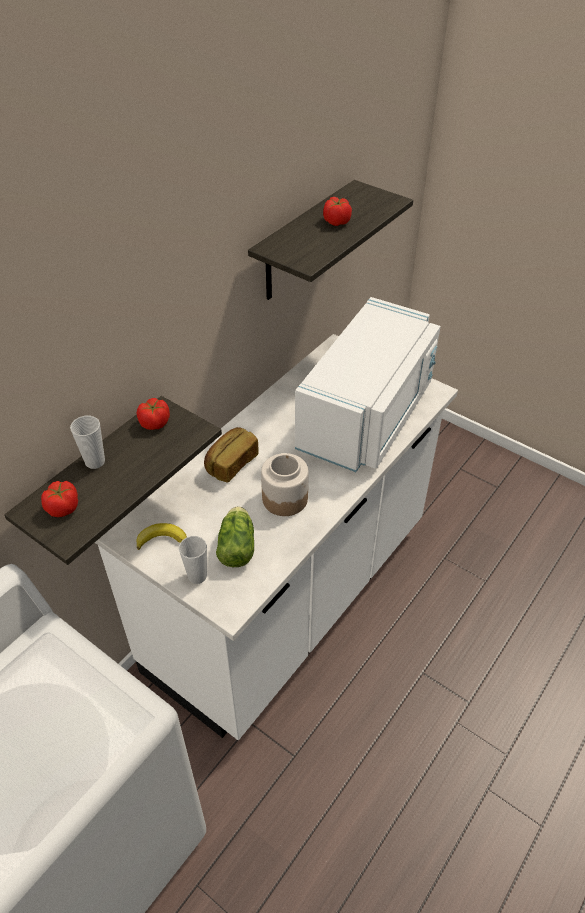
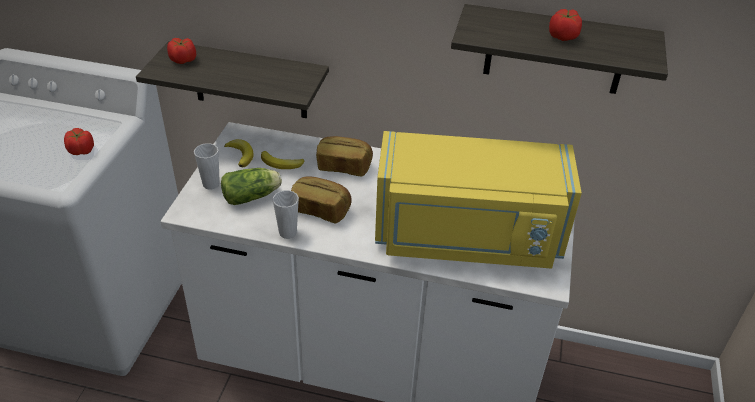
camera: 65 degrees right, 5 degrees down
cup [70,416,105,469] -> cup moved to [273,190,299,239]
tomato [137,398,170,430] -> tomato moved to [64,128,94,155]
jar [261,453,309,516] -> bread [291,176,352,223]
white microwave [295,297,441,472] -> yellow microwave [375,131,582,269]
none -> banana [261,151,305,169]

